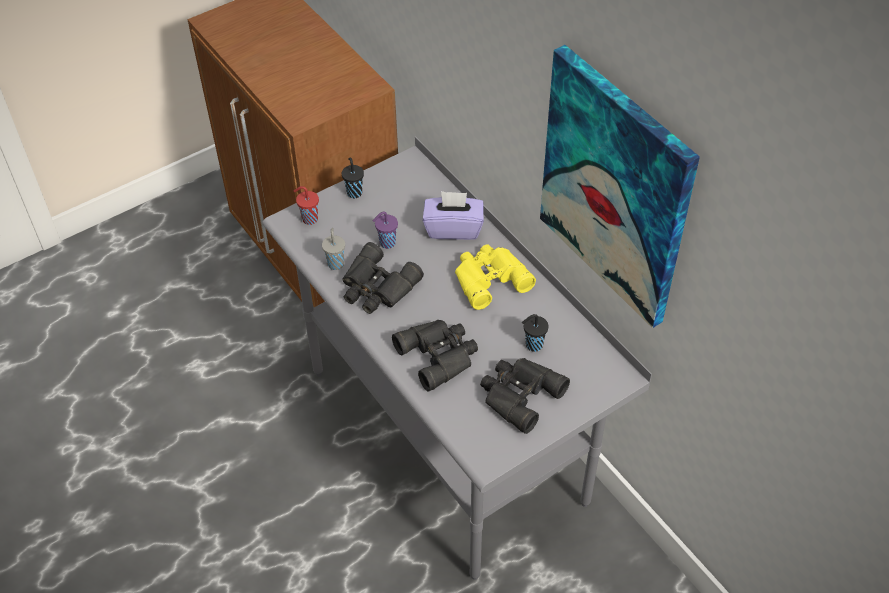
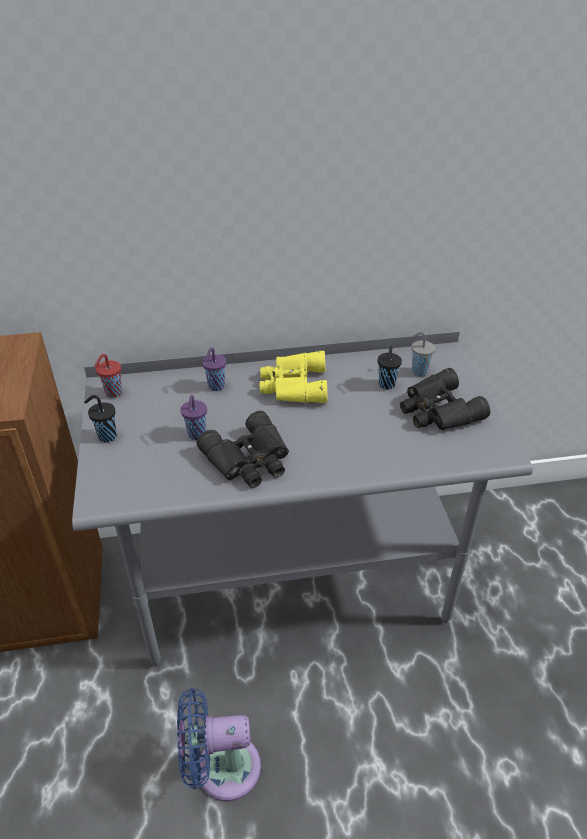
camera: 65 degrees left, 10 degrees down
red cup [294,186,319,225] -> red cup moved to [94,354,122,398]
grey cup [322,228,345,270] -> grey cup moved to [410,332,435,377]
black binoculars [392,320,478,392] -> none
purple tissue box [423,191,484,240] -> purple cup [202,348,226,391]
picture [540,45,700,328] -> none
none -> blue fan [177,688,261,801]

